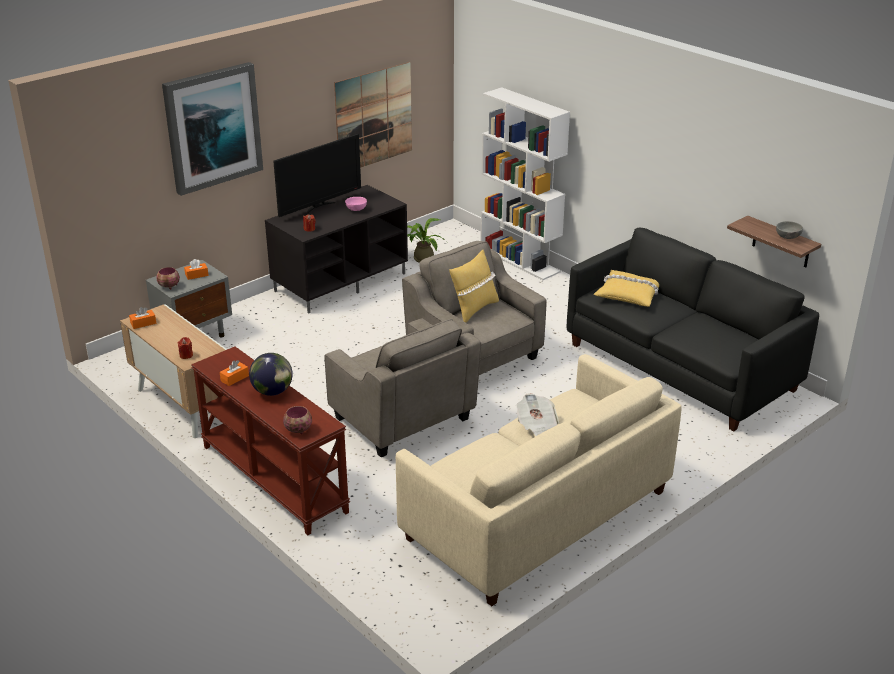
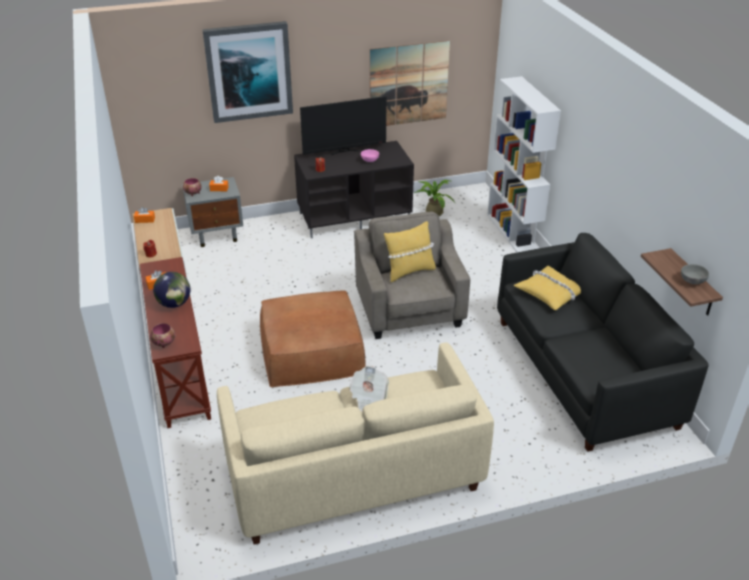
camera: 25 degrees right, 5 degrees up
grey armchair [324,318,481,457] -> brown ottoman [260,291,366,387]

